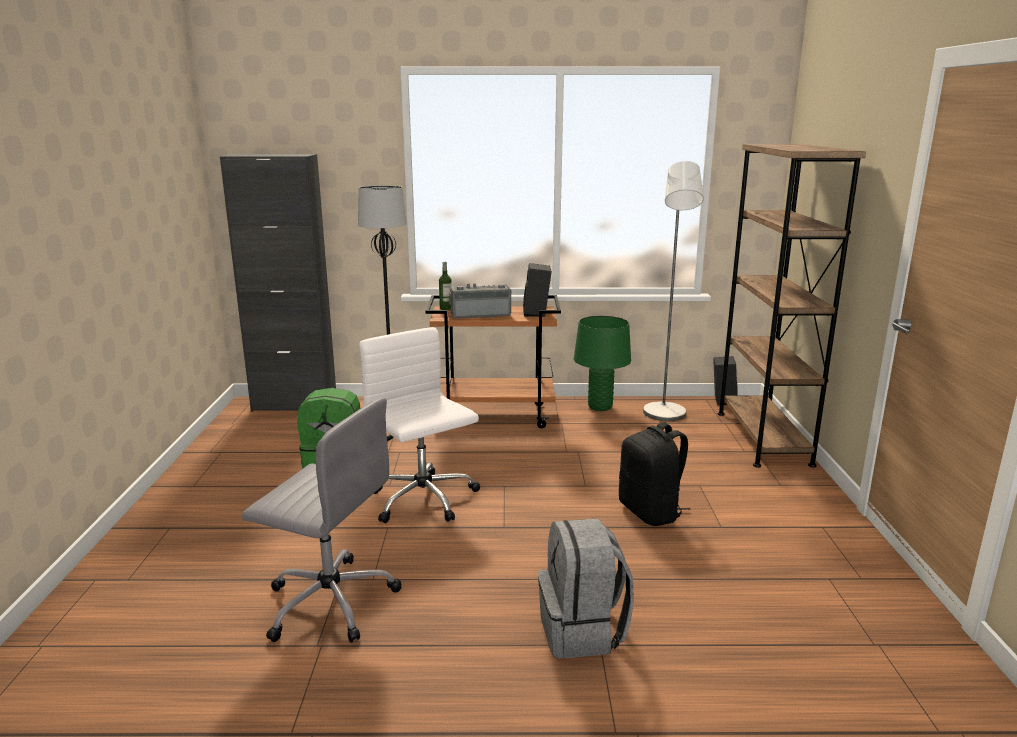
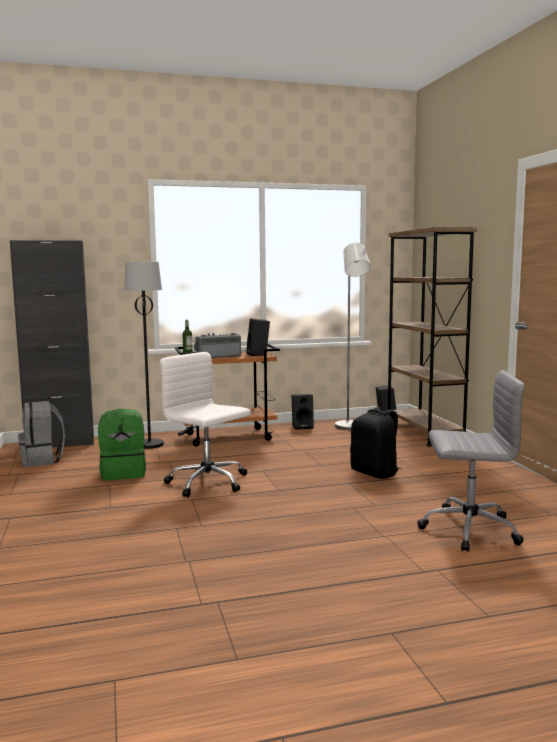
camera: 15 degrees left, 10 degrees down
grey office chair [242,398,402,643] -> grey office chair moved to [417,370,525,552]
grey backpack [538,518,634,658] -> grey backpack moved to [18,401,65,467]
green table lamp [574,315,631,411] -> black speaker [292,394,314,430]

